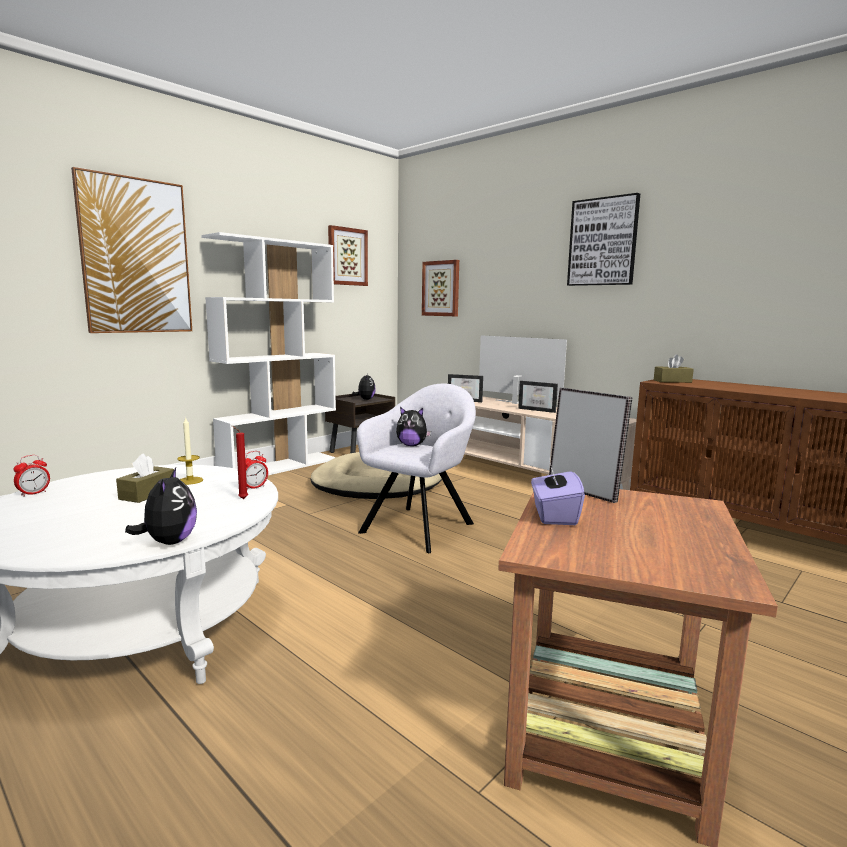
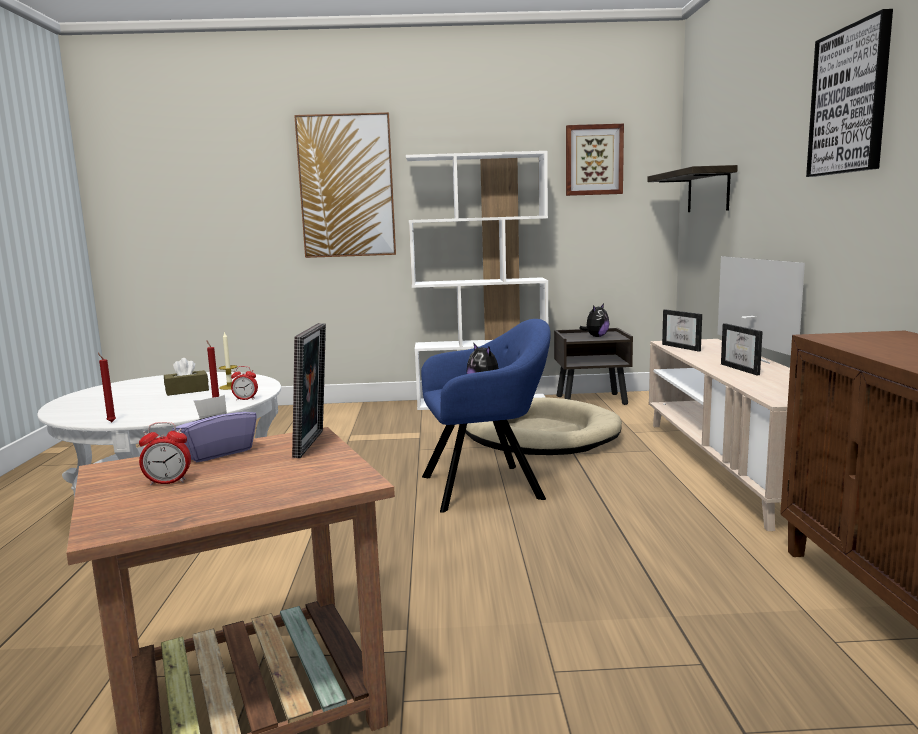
camera: 45 degrees right, 0 degrees up
alarm clock [13,455,50,497] -> alarm clock moved to [139,422,191,486]
plush toy [125,468,197,545] -> red candle [98,353,116,422]
grey armchair [357,384,476,553] -> blue armchair [421,319,551,513]
picture [422,260,459,316] -> shelf [648,165,738,212]
brown tissue box [654,354,694,383] -> none

